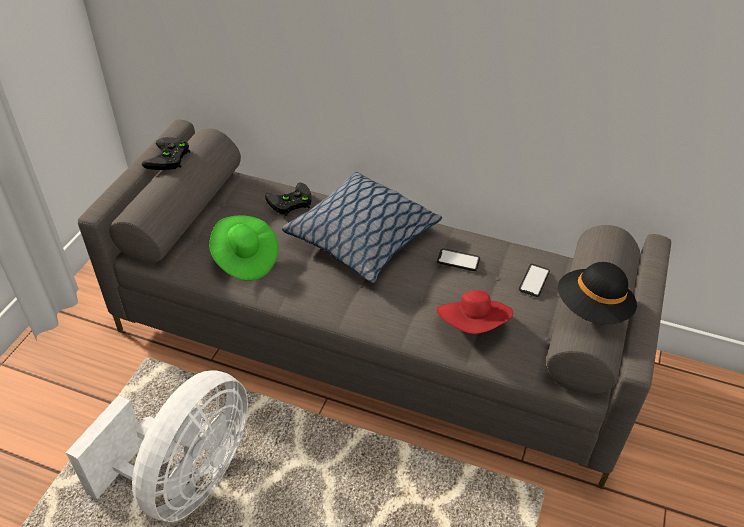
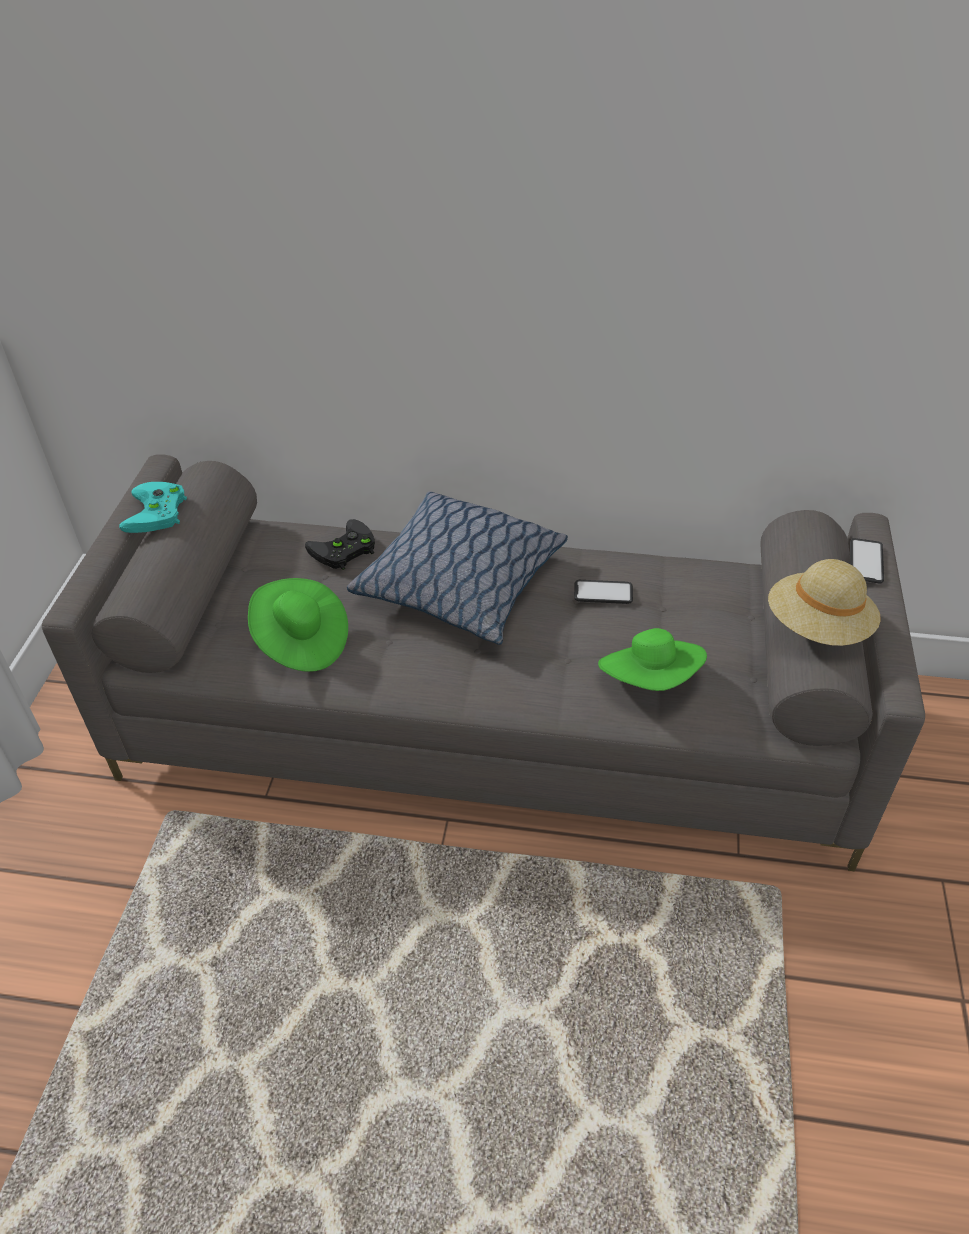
camera: 10 degrees left, 0 degrees up
white fan [66,371,248,522] -> none
black game controller [142,137,190,170] -> turquoise game controller [119,482,187,533]
red hat [437,290,513,334] -> green hat [598,628,707,691]
phone [519,264,550,297] -> phone moved to [850,538,884,583]
black hat [558,262,637,325] -> beige hat [768,559,881,646]

